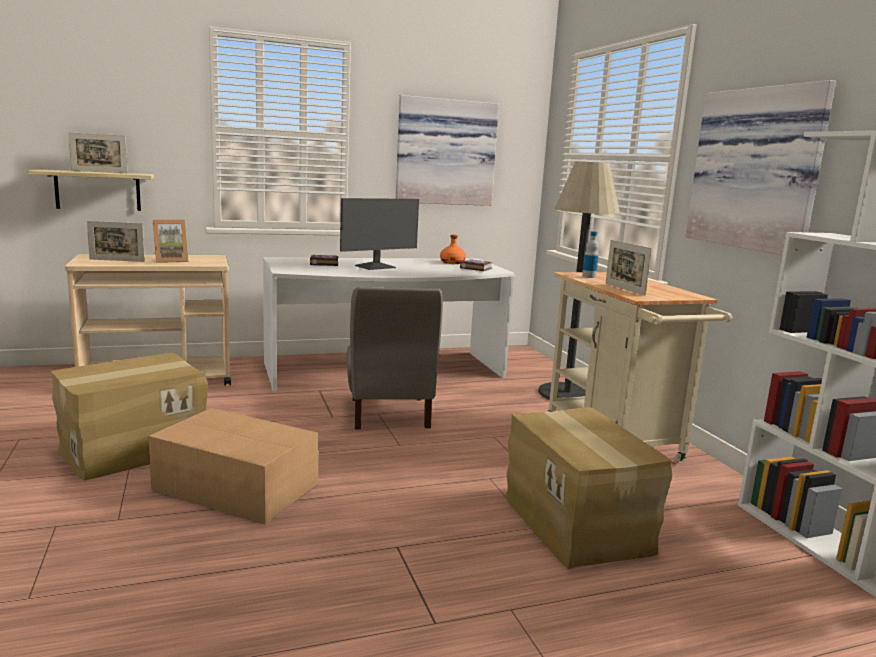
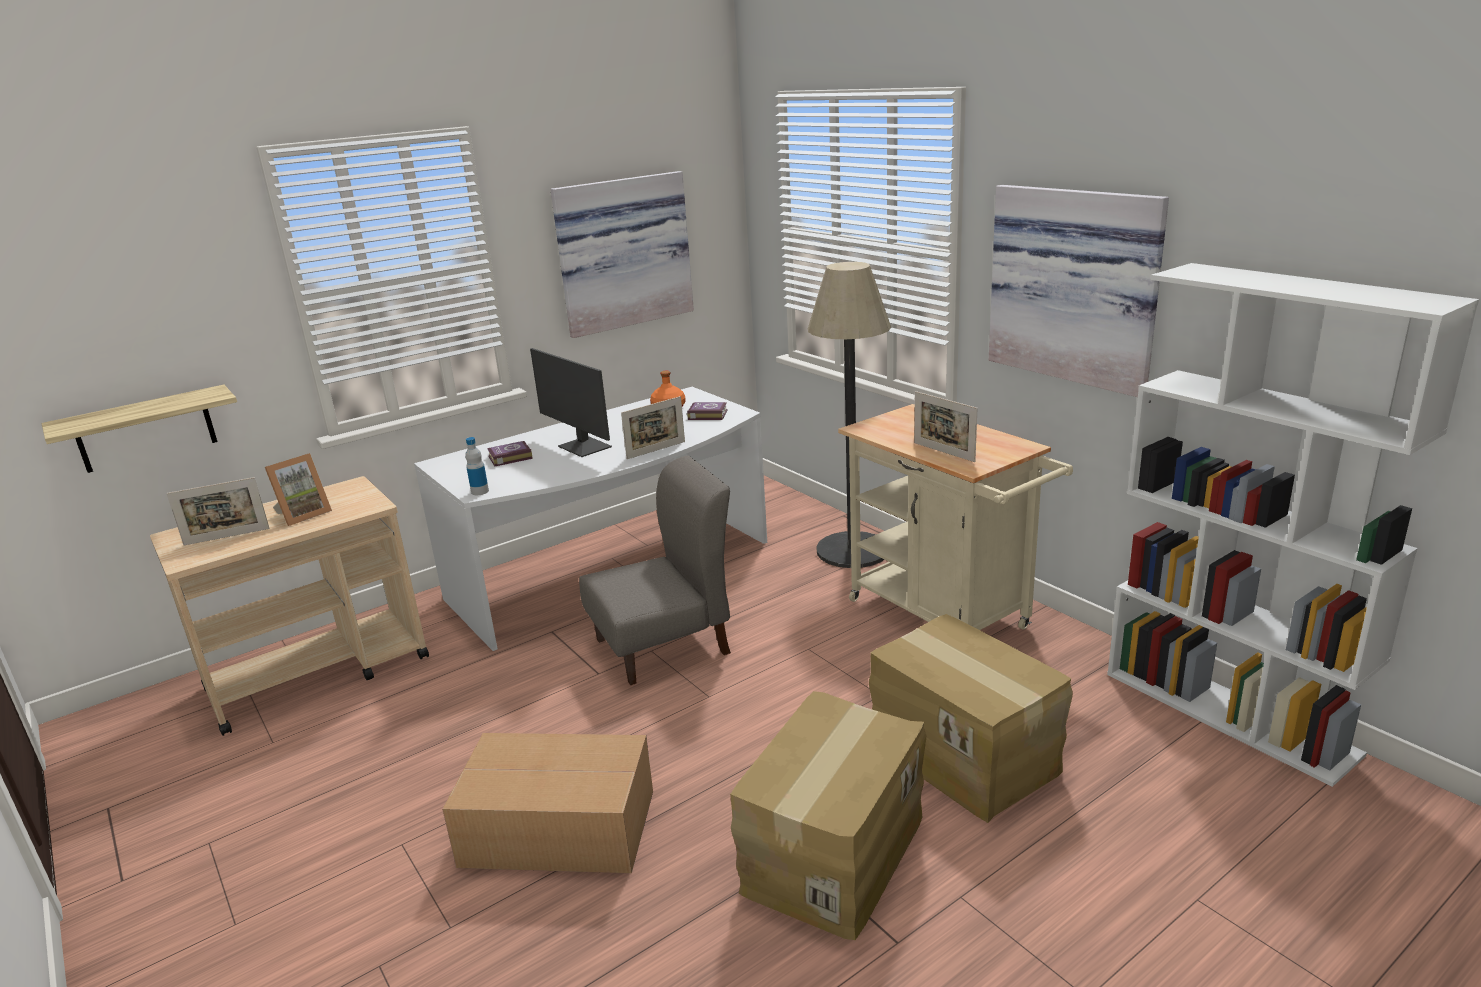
camera: 15 degrees left, 10 degrees up
cardboard box [51,353,208,481] -> cardboard box moved to [730,691,926,940]
picture frame [68,132,128,173] -> picture frame moved to [621,396,685,459]
monitor [340,198,419,270] -> monitor turned 105 degrees clockwise [530,348,612,457]
grey chair [346,287,443,429] -> grey chair turned 90 degrees counterclockwise [579,455,731,685]
bottle [582,231,599,278] -> bottle moved to [465,437,489,495]

